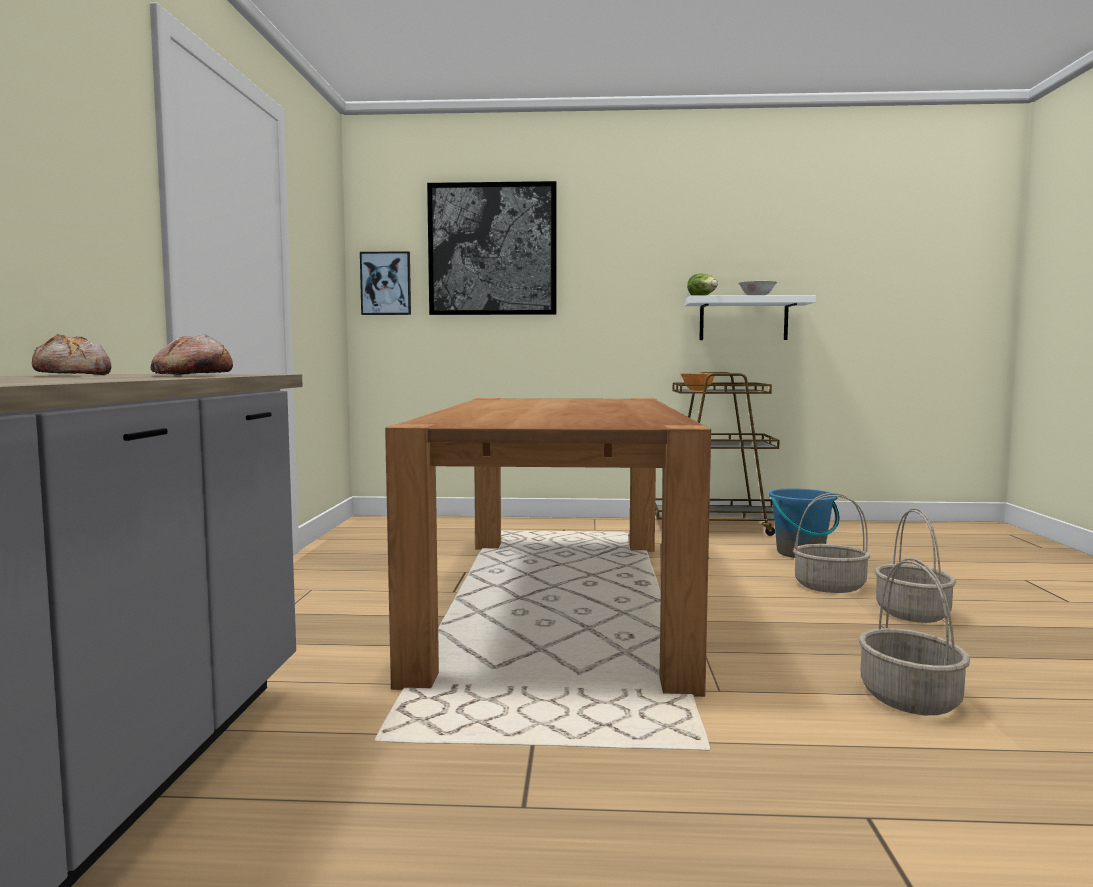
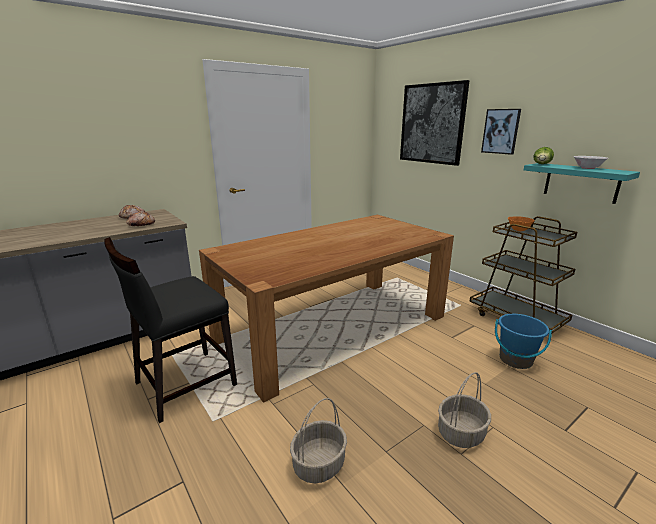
camera: 50 degrees right, 15 degrees up
picture [360,251,411,315] -> picture moved to [481,109,521,155]
white shelf [685,295,816,340] -> turquoise shelf [524,163,640,204]
basket [793,493,871,593] -> none
none -> black chair [104,237,237,423]

